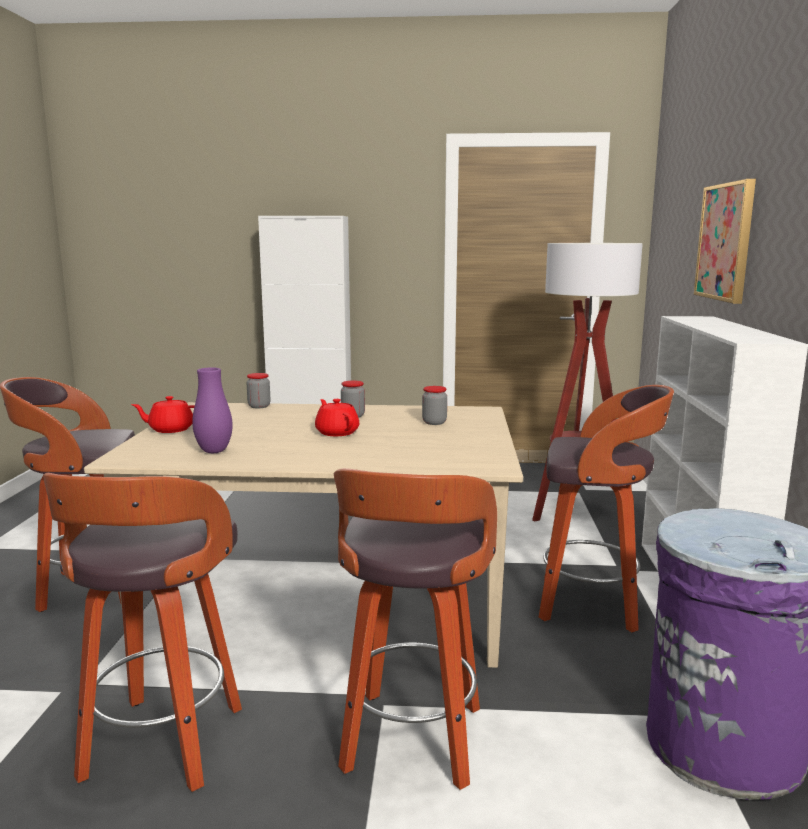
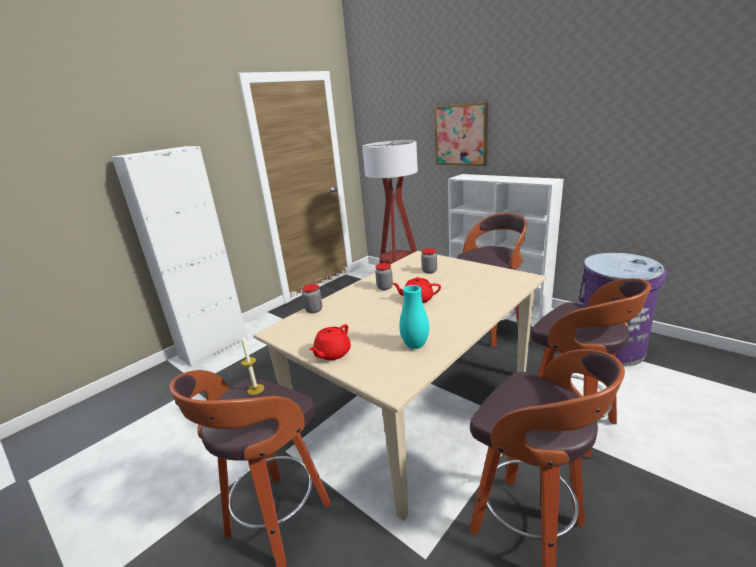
camera: 50 degrees left, 10 degrees up
purple vase [192,367,233,453] -> turquoise vase [399,285,429,349]
none -> candle [241,336,264,395]

